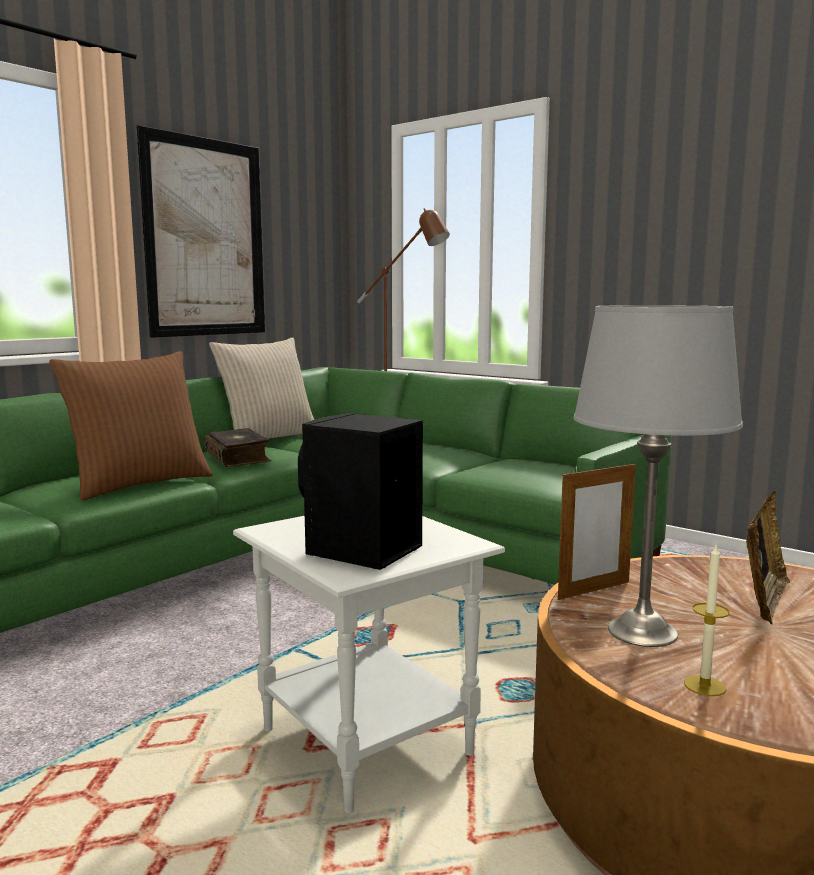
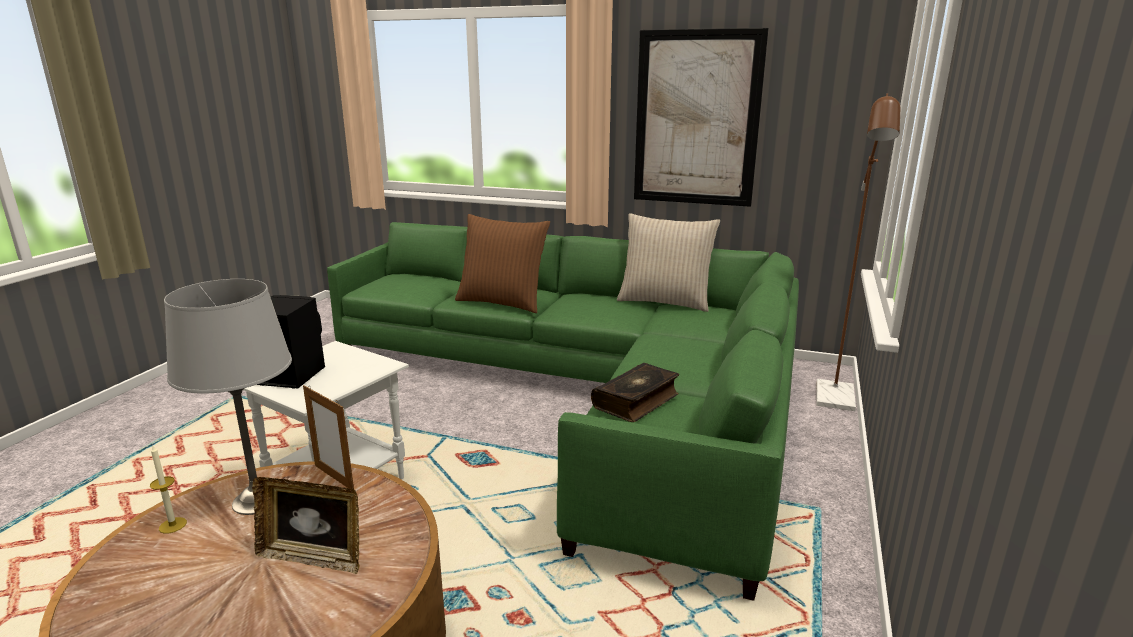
camera: 70 degrees right, 10 degrees up
book [204,428,271,467] -> book moved to [591,363,679,422]

